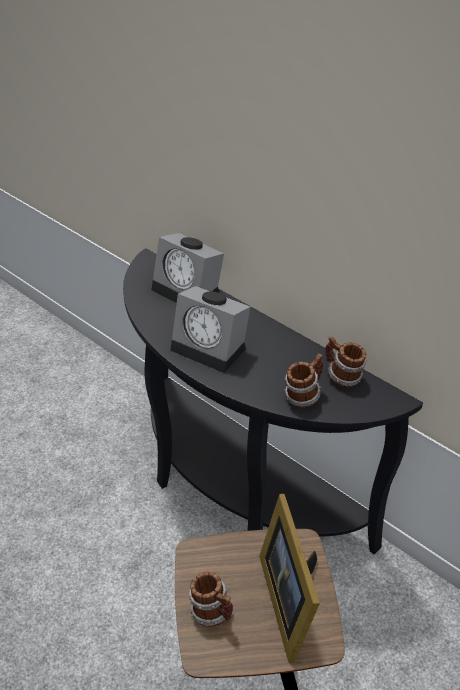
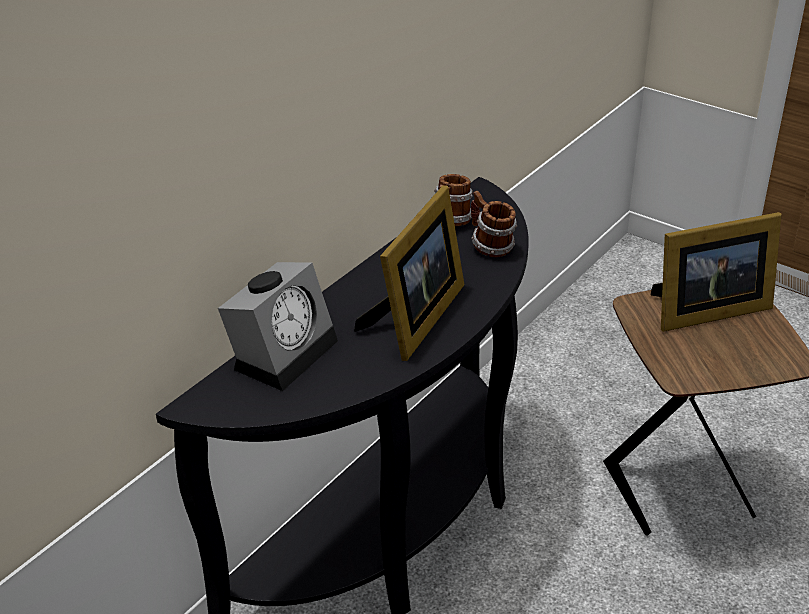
camera: 95 degrees left, 5 degrees down
alarm clock [170,286,250,373] -> picture frame [354,185,465,361]
mug [189,572,233,627] -> none

